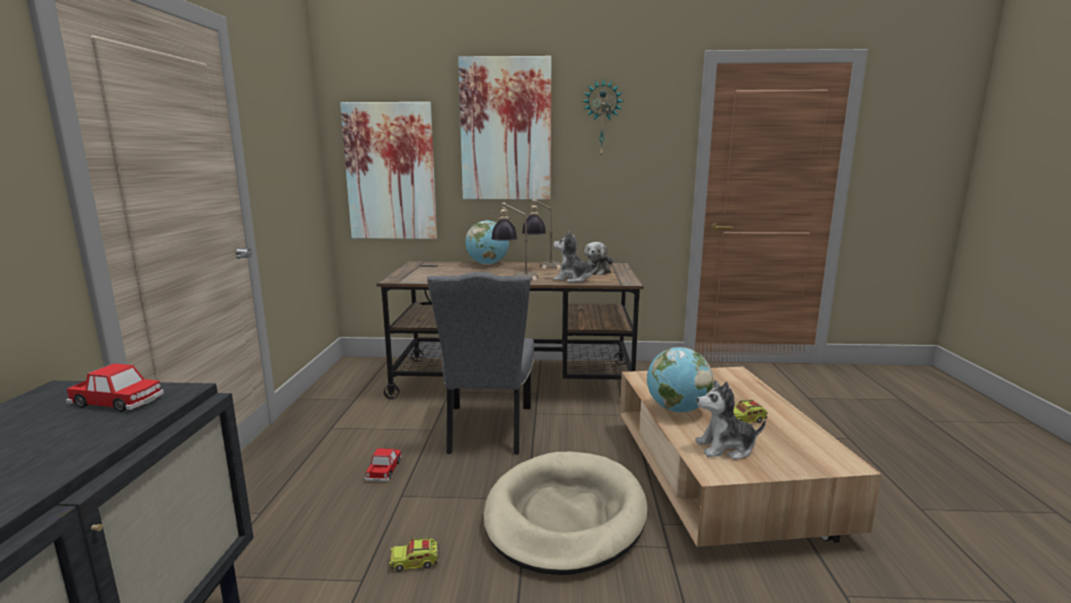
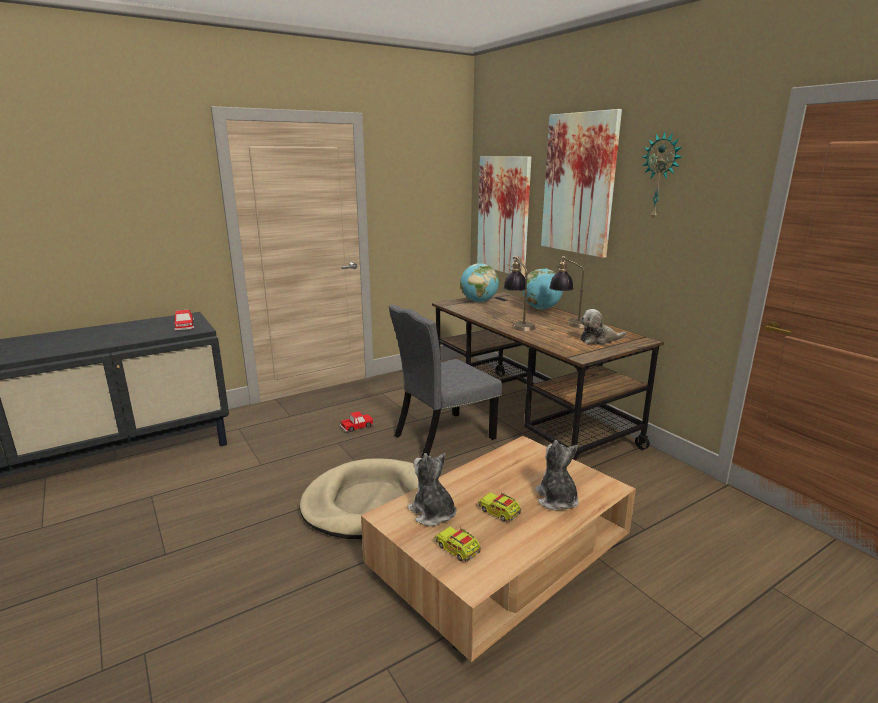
camera: 55 degrees right, 5 degrees up
toy truck [389,537,439,572] -> toy truck moved to [435,526,481,562]
plush toy [553,230,599,283] -> plush toy moved to [535,440,579,511]
globe [647,347,714,412] -> globe moved to [460,263,499,302]

